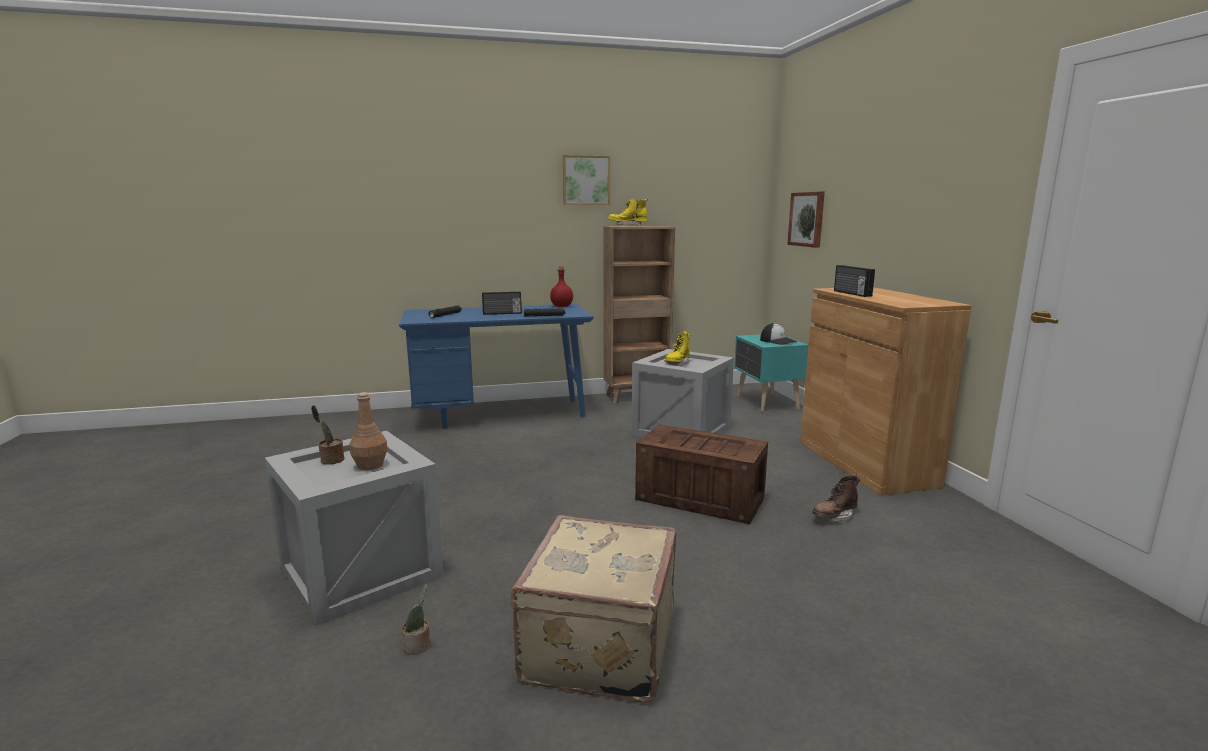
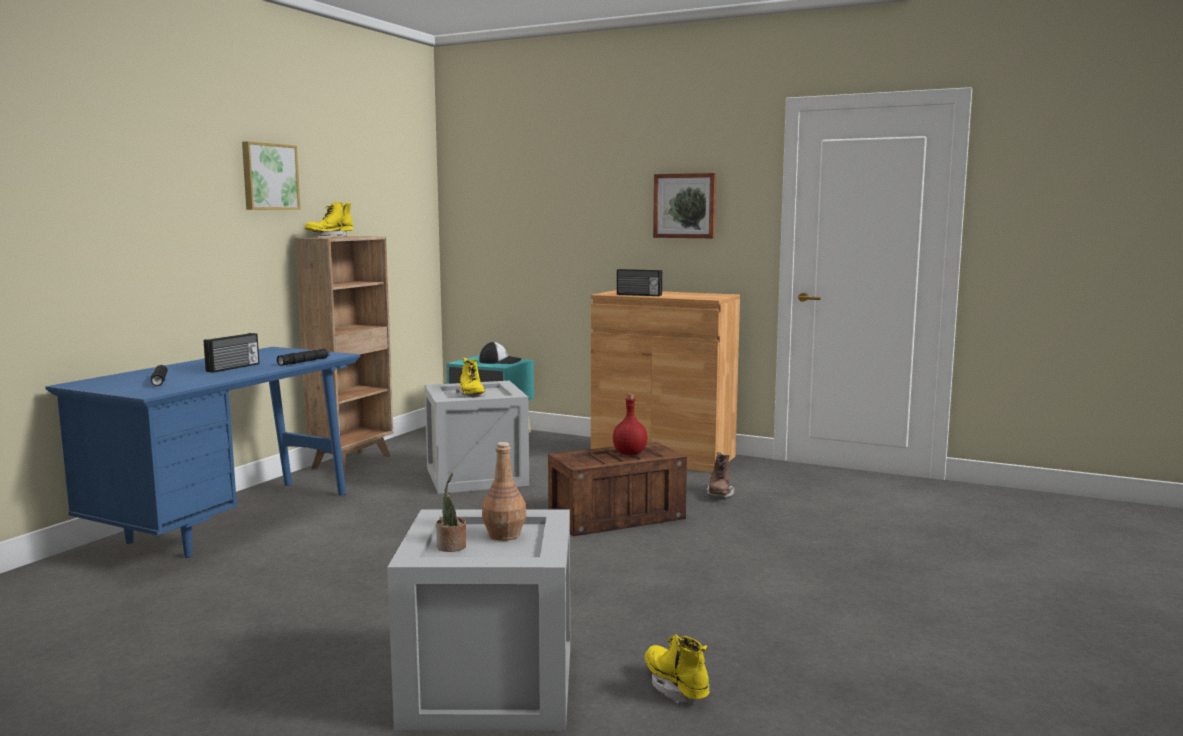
camera: 50 degrees left, 5 degrees down
potted plant [402,584,430,655] -> yellow boot [645,634,710,703]
beige suitcase [511,515,676,703] -> none
red bottle [550,266,573,307] -> red bottle moved to [613,393,648,455]
picture [787,192,825,248] -> picture moved to [653,173,716,238]

